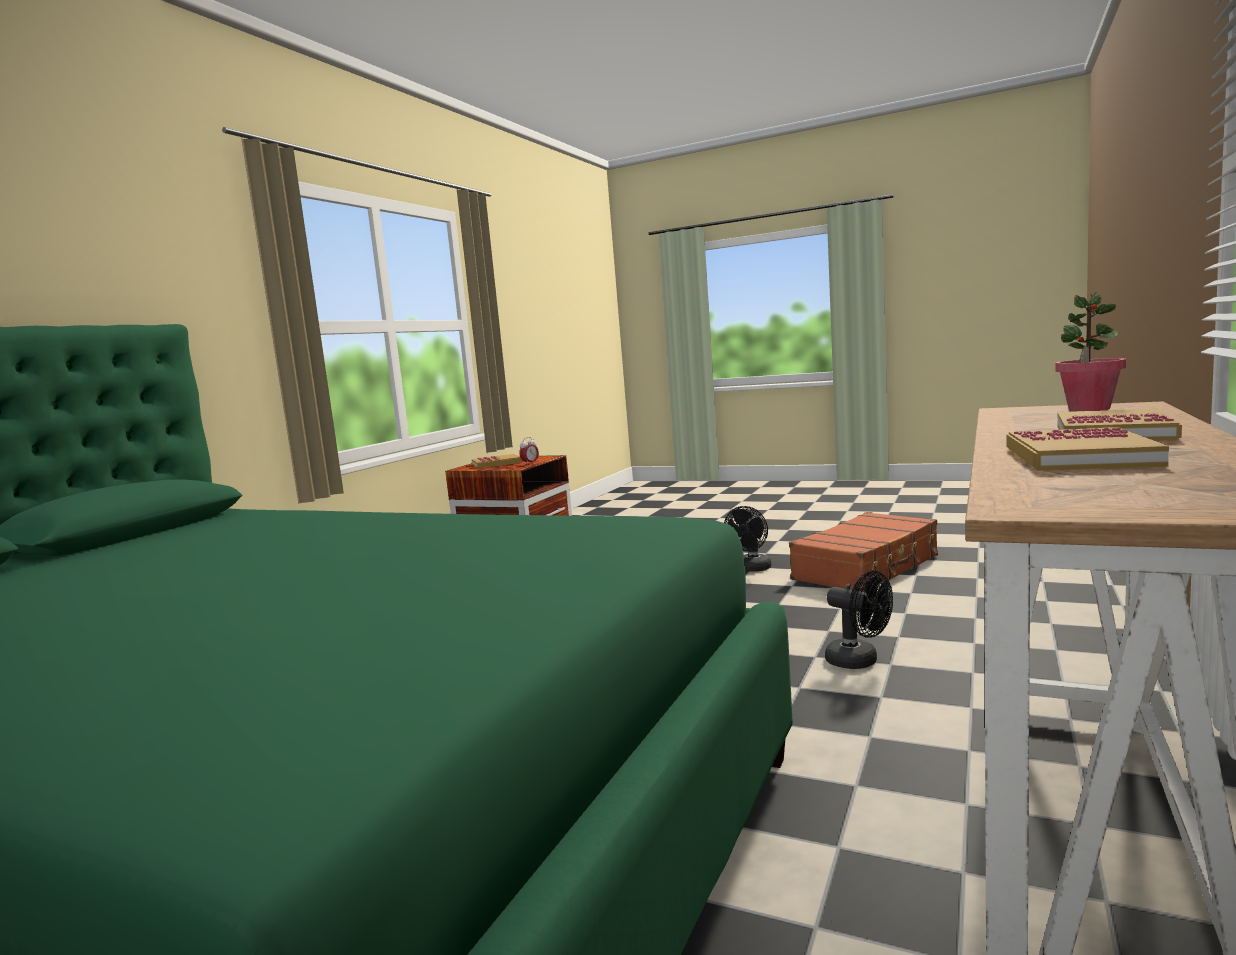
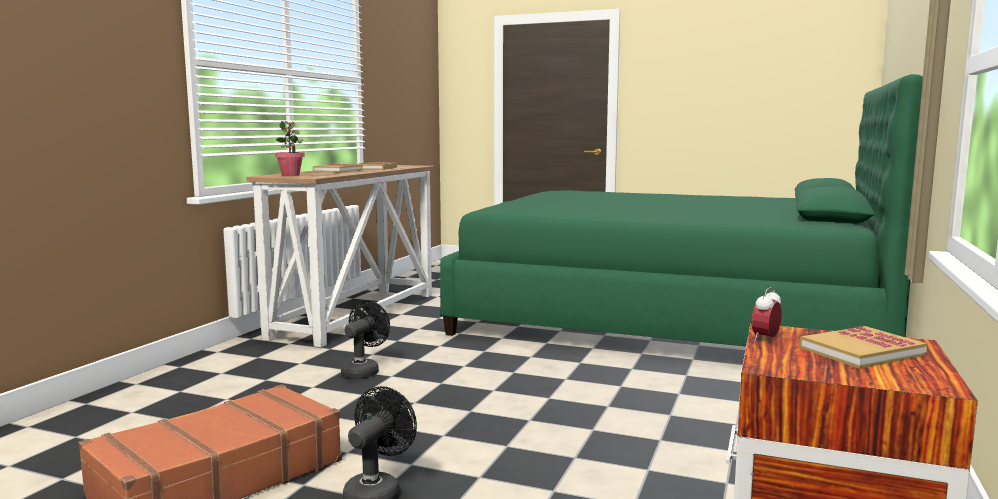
camera: 175 degrees right, 0 degrees up
black fan [825,571,893,669] -> black fan turned 75 degrees clockwise [341,300,390,379]

